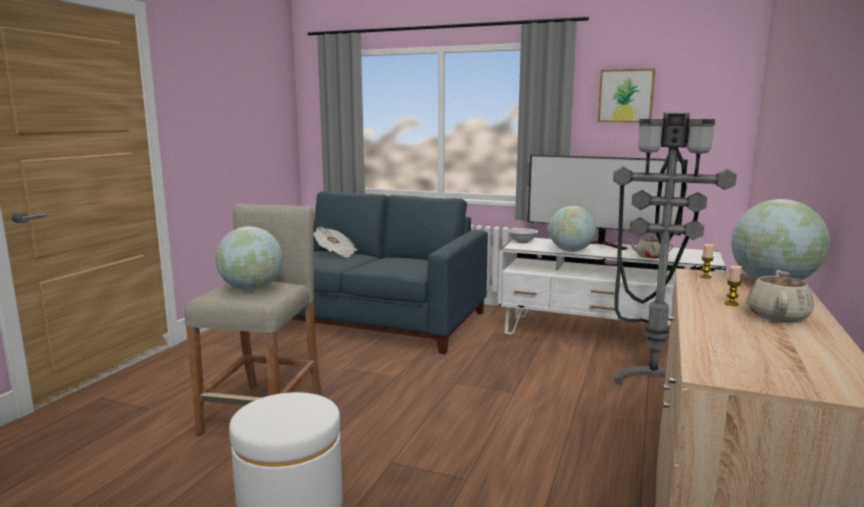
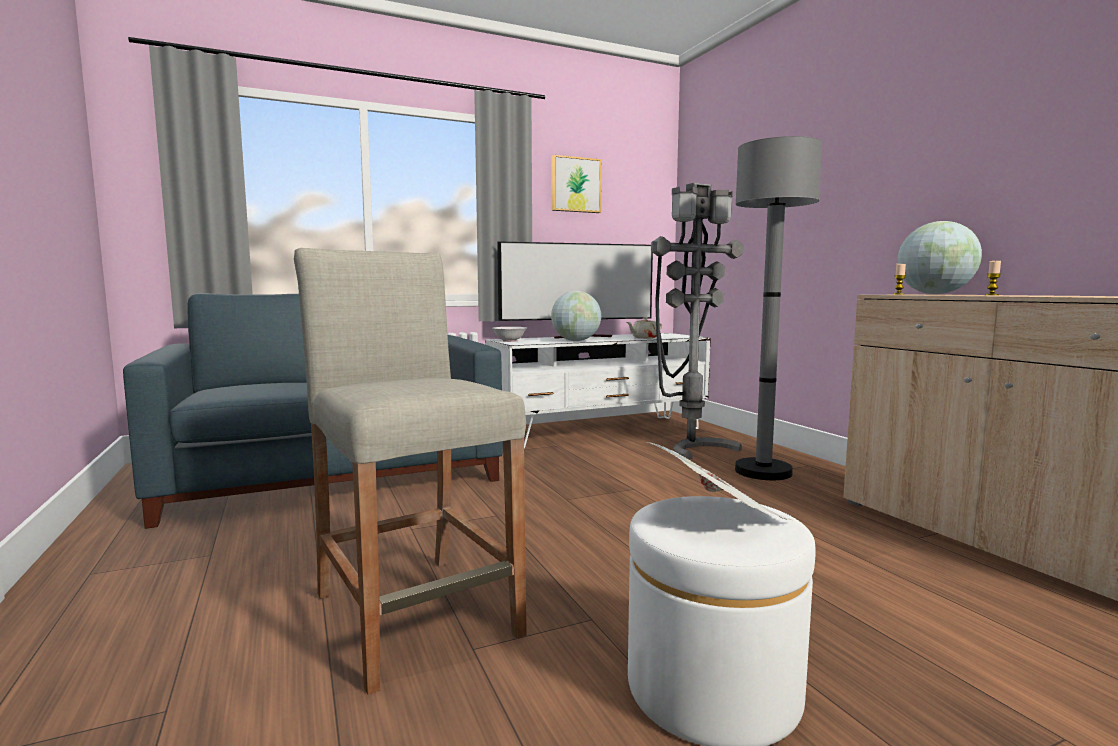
camera: 45 degrees left, 5 degrees down
globe [215,226,282,291] -> none
newspaper [313,227,357,257] -> newspaper moved to [648,442,792,520]
beige teapot [746,270,814,322] -> none
none -> grey floor lamp [735,136,822,480]

